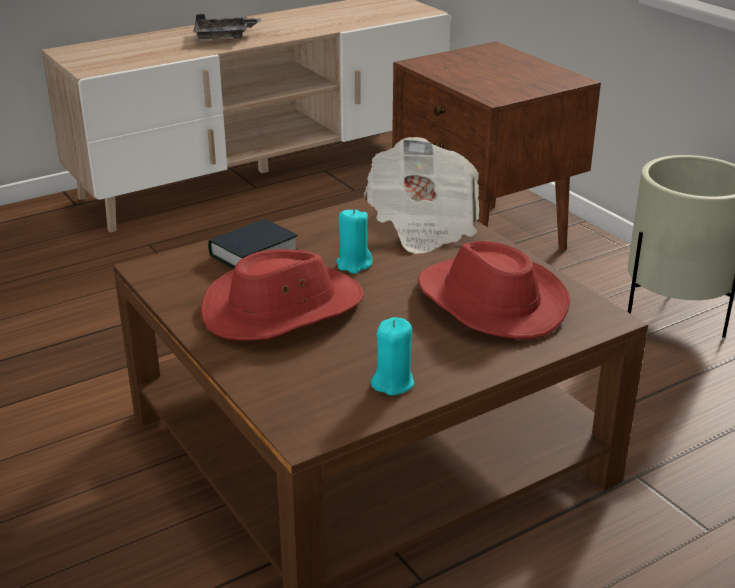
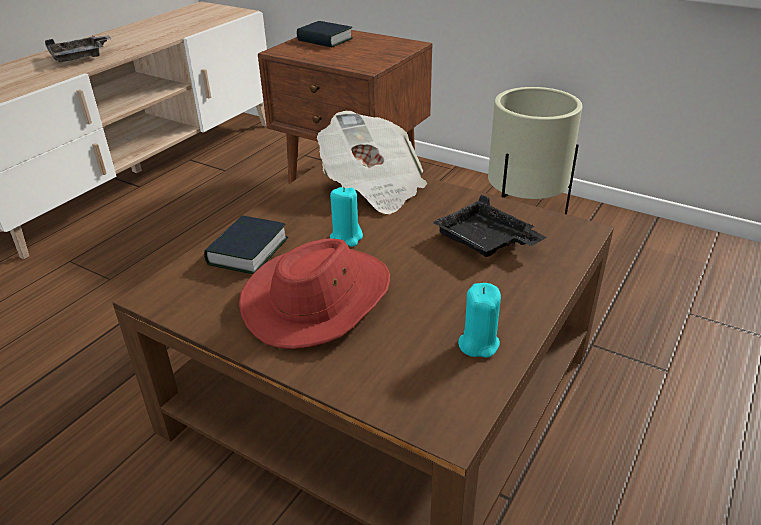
camera: 25 degrees left, 5 degrees up
red hat [418,241,570,339] -> black tray [432,195,547,257]
none -> book [297,21,353,47]

